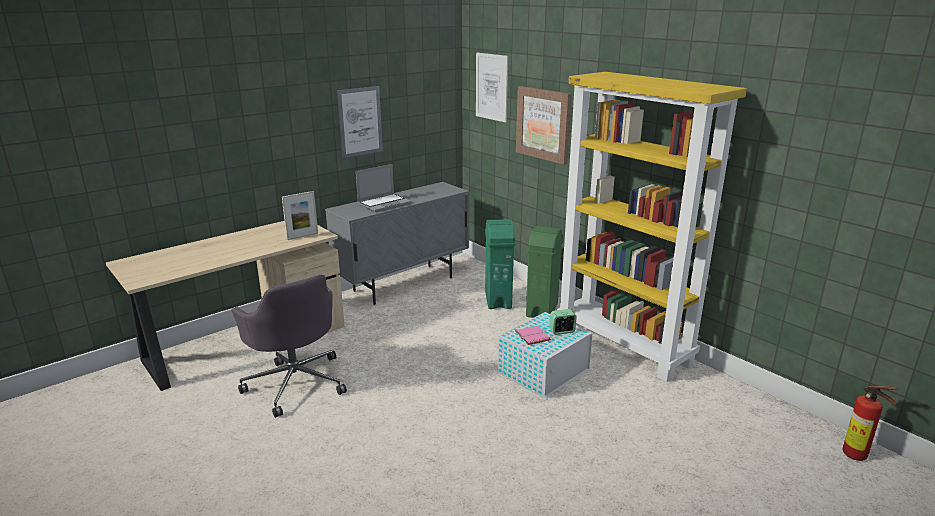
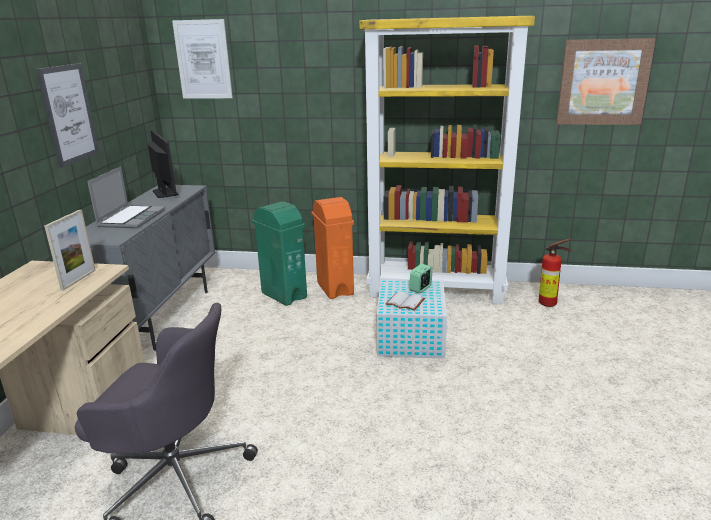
camera: 40 degrees left, 0 degrees up
pink book [515,326,551,345] -> white book [386,291,425,311]
picture [516,86,572,165] -> picture moved to [556,38,656,125]
green trash can [526,226,564,318] -> orange trash can [312,197,354,299]
fire extinguisher [843,385,898,461] -> fire extinguisher moved to [539,238,572,307]
none -> monitor [148,130,178,198]

